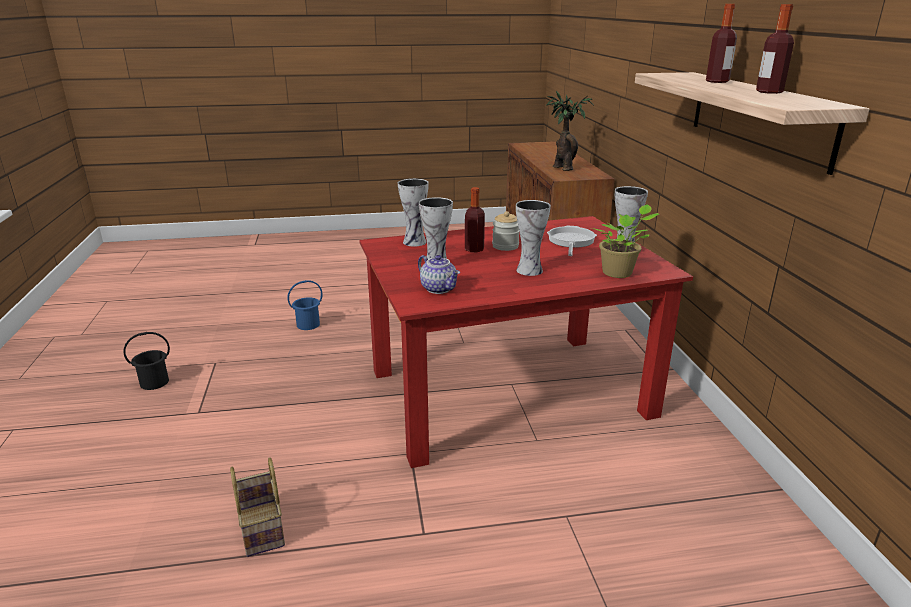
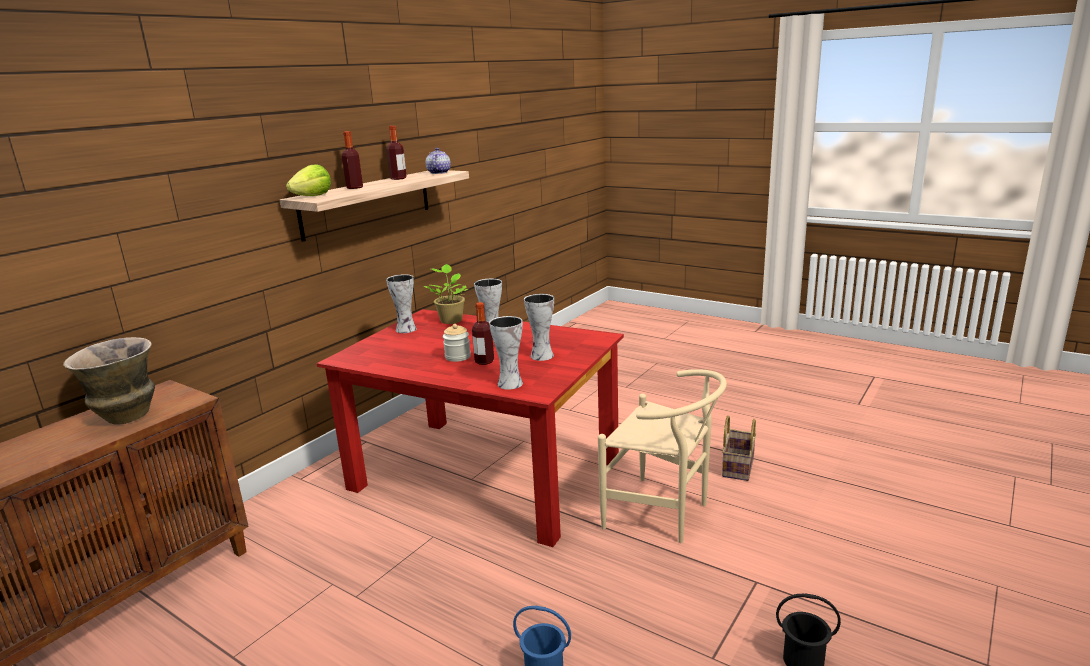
camera: 135 degrees left, 5 degrees down
teapot [418,255,460,294] -> teapot moved to [426,148,451,174]
potted plant [546,91,594,171] -> vase [63,337,155,425]
frying pan [547,226,597,256] -> none
none -> lettuce [286,164,331,196]
none -> beige chair [598,369,727,543]

